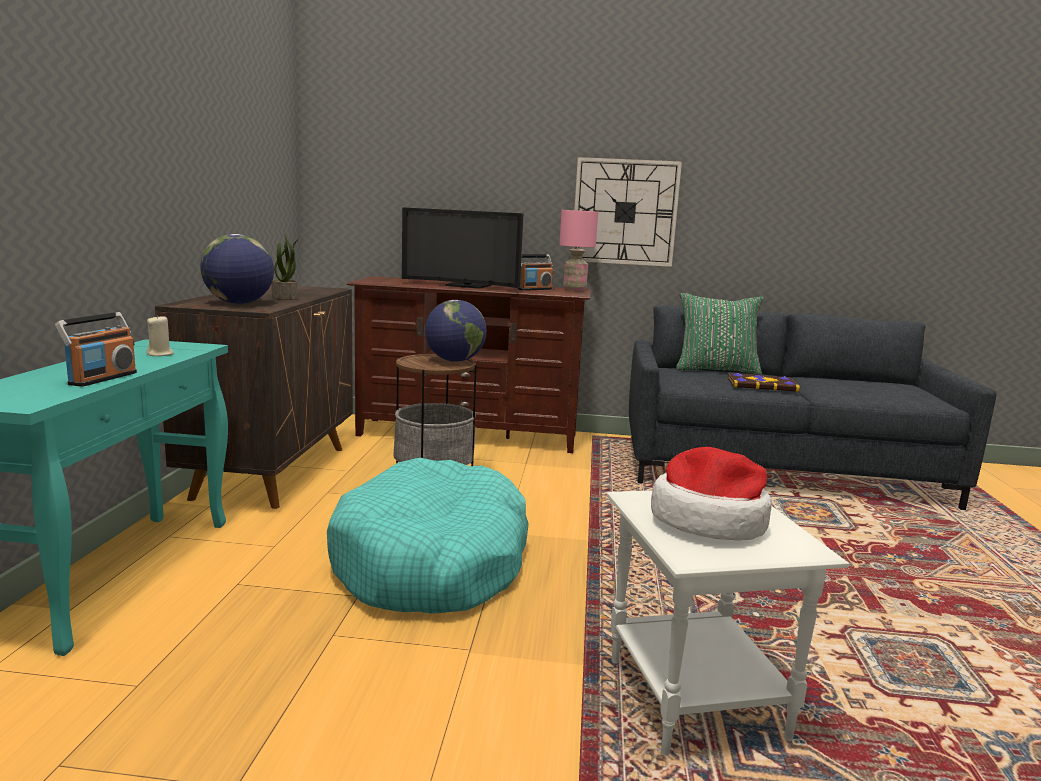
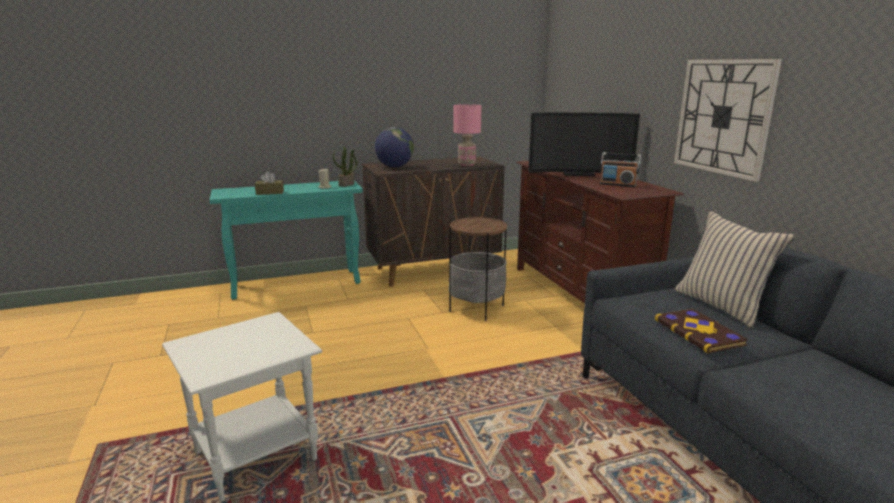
camera: 65 degrees right, 5 degrees up
radio [55,312,137,387] -> brown tissue box [255,171,284,195]
potted plant [272,234,299,300] -> potted plant moved to [333,146,357,187]
turquoise dog bed [327,457,529,614] -> none
television [402,207,523,289] -> television turned 75 degrees counterclockwise [528,112,640,176]
globe [425,300,487,362] -> none
pink table lamp [559,210,598,291] -> pink table lamp moved to [453,104,481,166]
hat [651,447,772,541] -> none
green pillow [676,293,763,375] -> beige pillow [675,211,796,329]

